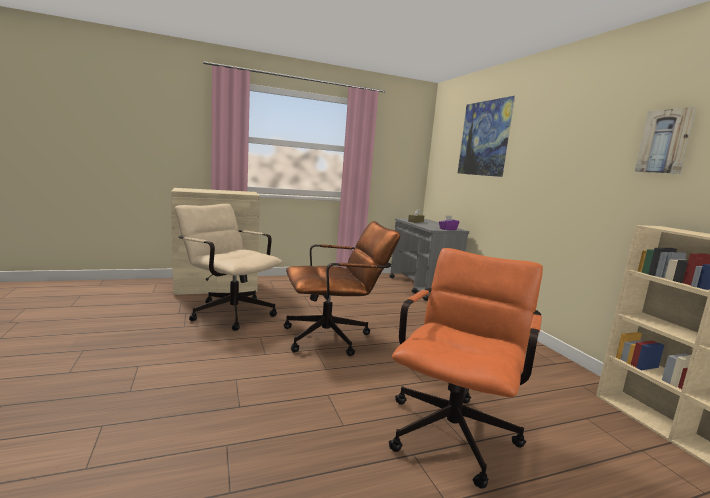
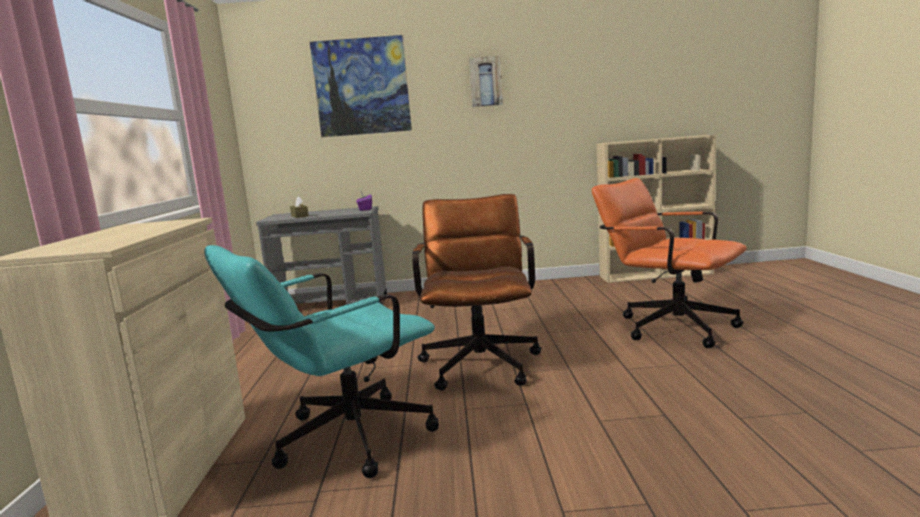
camera: 70 degrees left, 0 degrees up
beige office chair [175,203,282,331] -> turquoise office chair [204,245,439,478]
picture [635,107,696,174] -> picture moved to [469,56,503,107]

